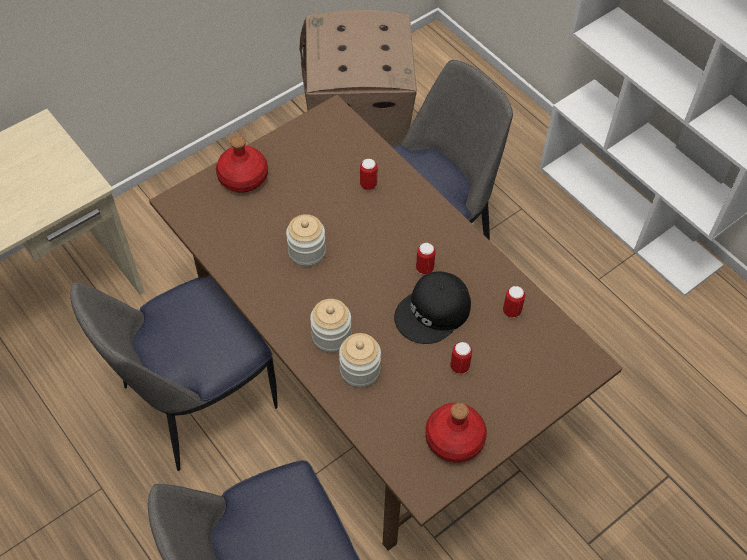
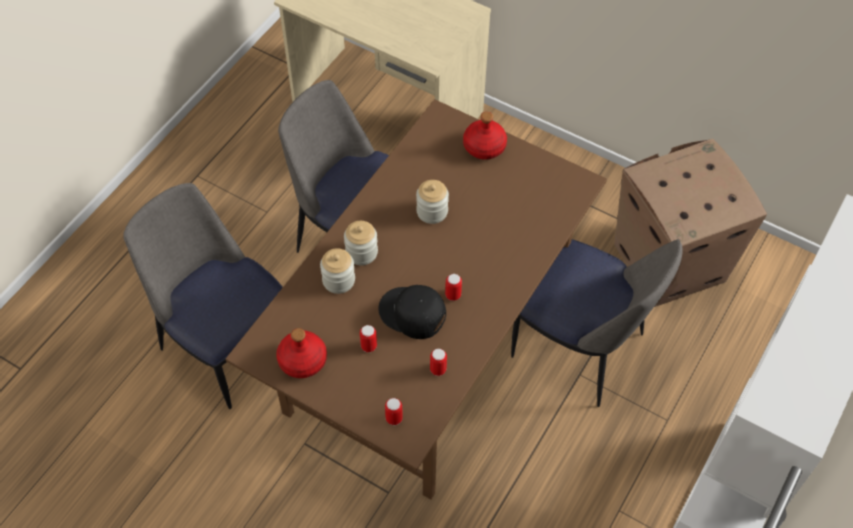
camera: 70 degrees right, 0 degrees up
can [360,159,377,190] -> can moved to [385,398,403,425]

